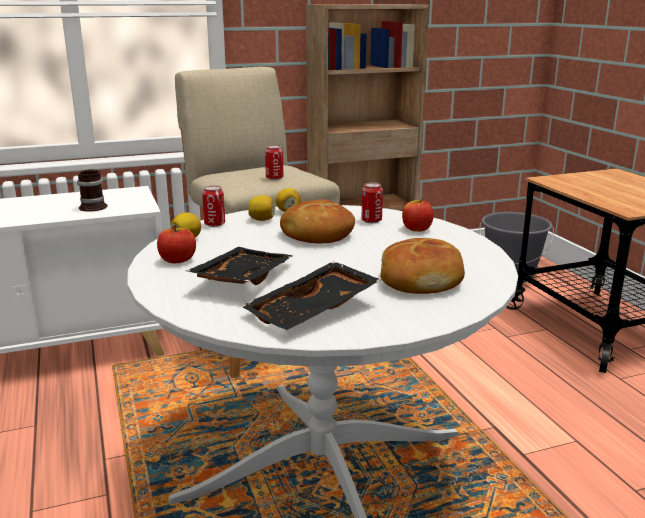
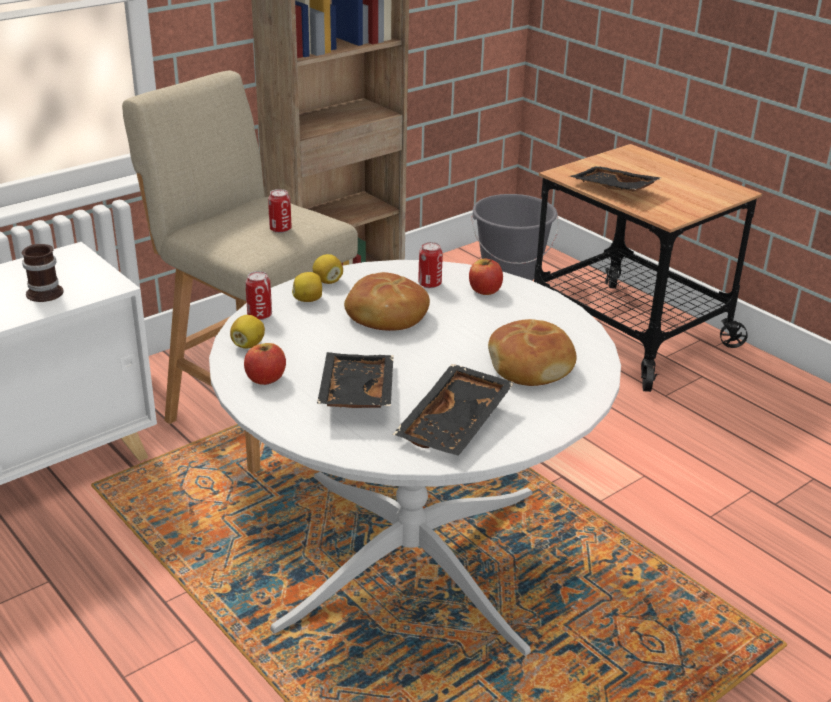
camera: 20 degrees left, 10 degrees up
none -> black tray [570,166,661,192]

